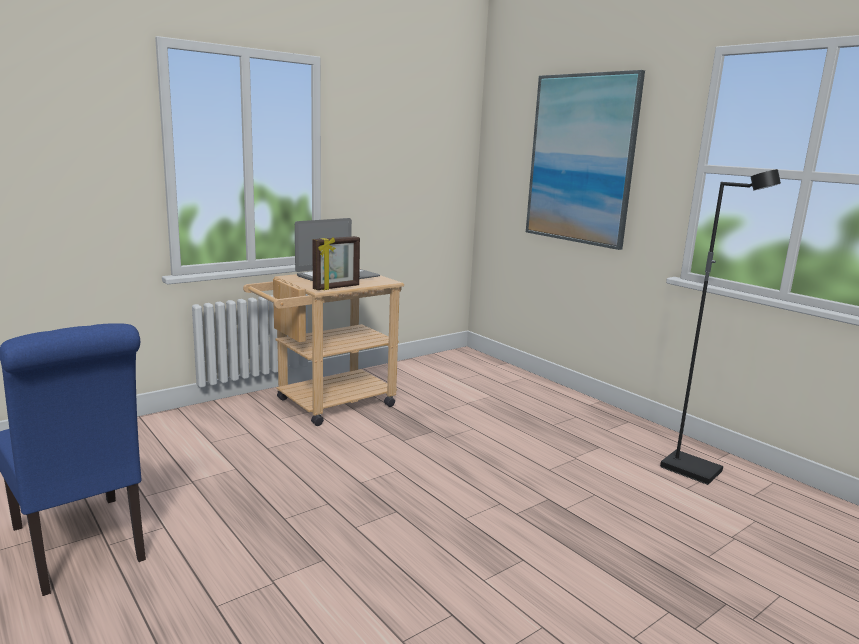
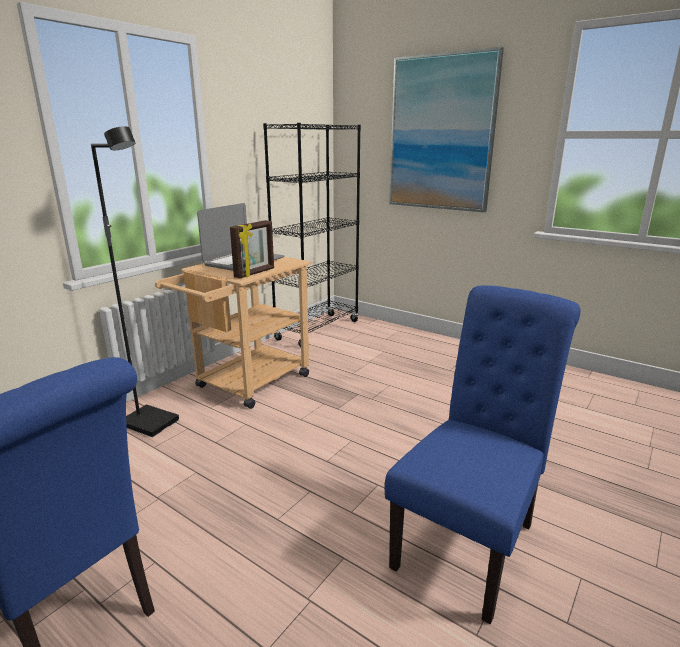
camera: 15 degrees left, 5 degrees up
black floor lamp [660,169,781,485] -> black floor lamp moved to [91,126,179,437]
none -> black bookcase [263,123,361,347]
none -> blue chair [385,285,580,624]

